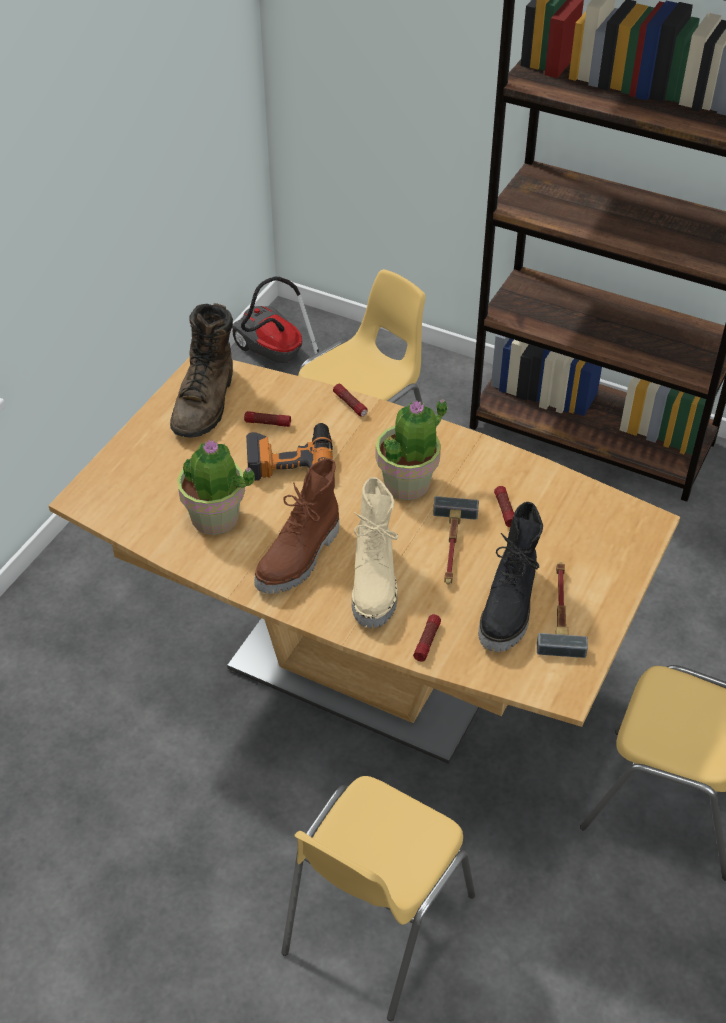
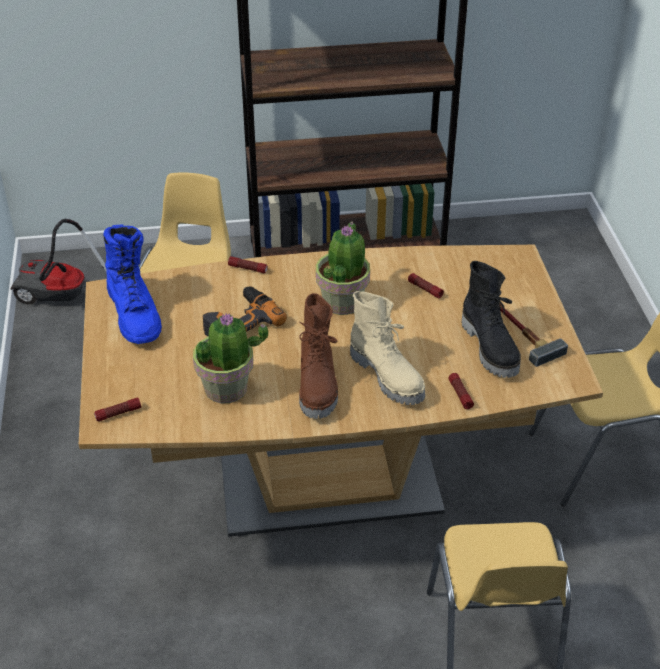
camera: 35 degrees left, 5 degrees down
brown boot [170,303,233,438] -> blue boot [103,224,162,344]
flashlight [244,411,291,427] -> flashlight moved to [94,397,141,421]
hammer [433,496,479,585] -> none

